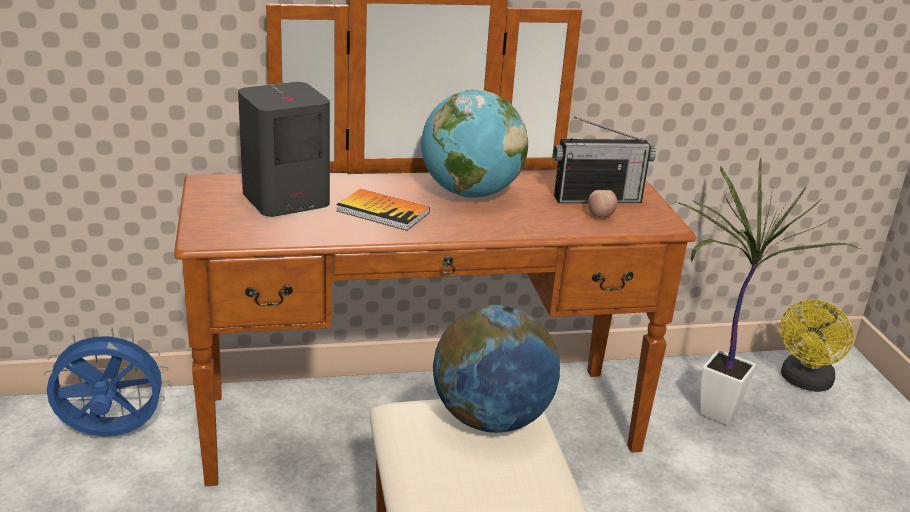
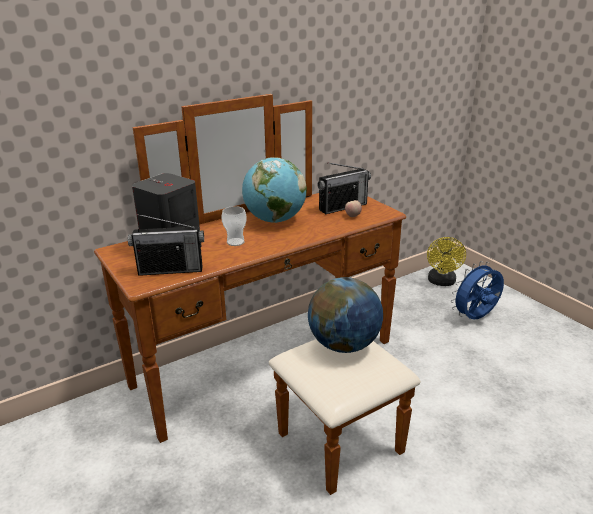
camera: 20 degrees left, 0 degrees up
blue fan [43,327,170,436] -> blue fan moved to [451,261,504,320]
book [336,189,430,231] -> cup [221,206,247,246]
potted plant [676,157,860,425] -> none
none -> radio [128,214,204,276]

